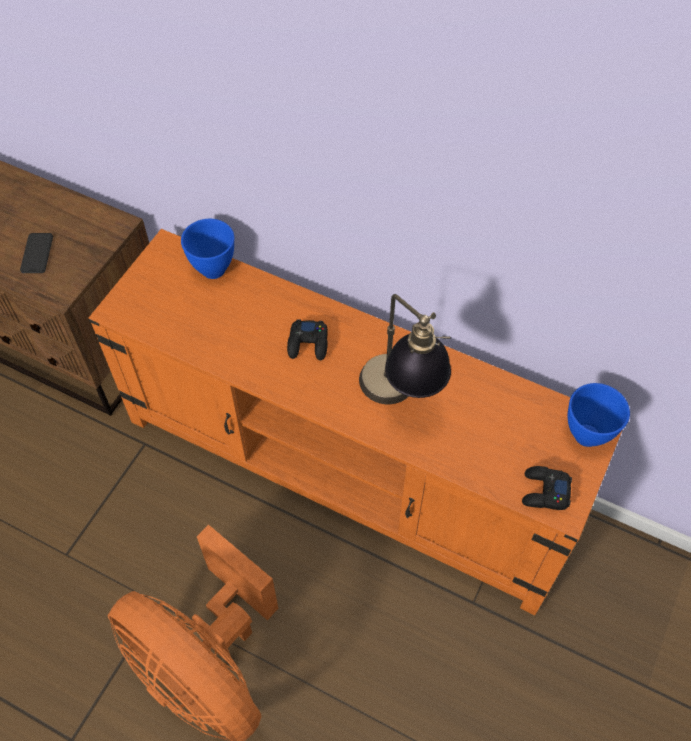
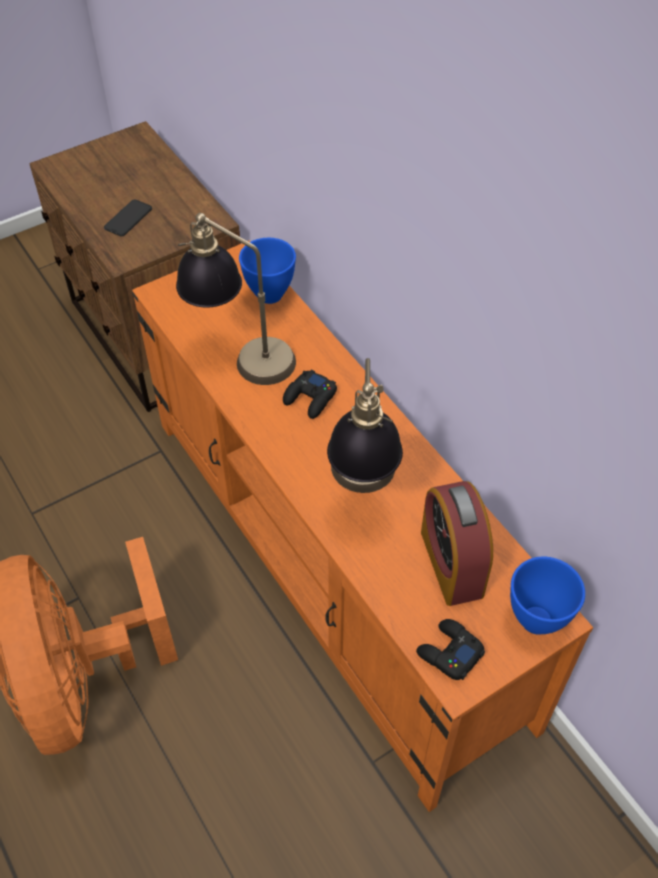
camera: 30 degrees right, 5 degrees down
none -> table lamp [176,213,296,385]
none -> alarm clock [421,481,493,606]

